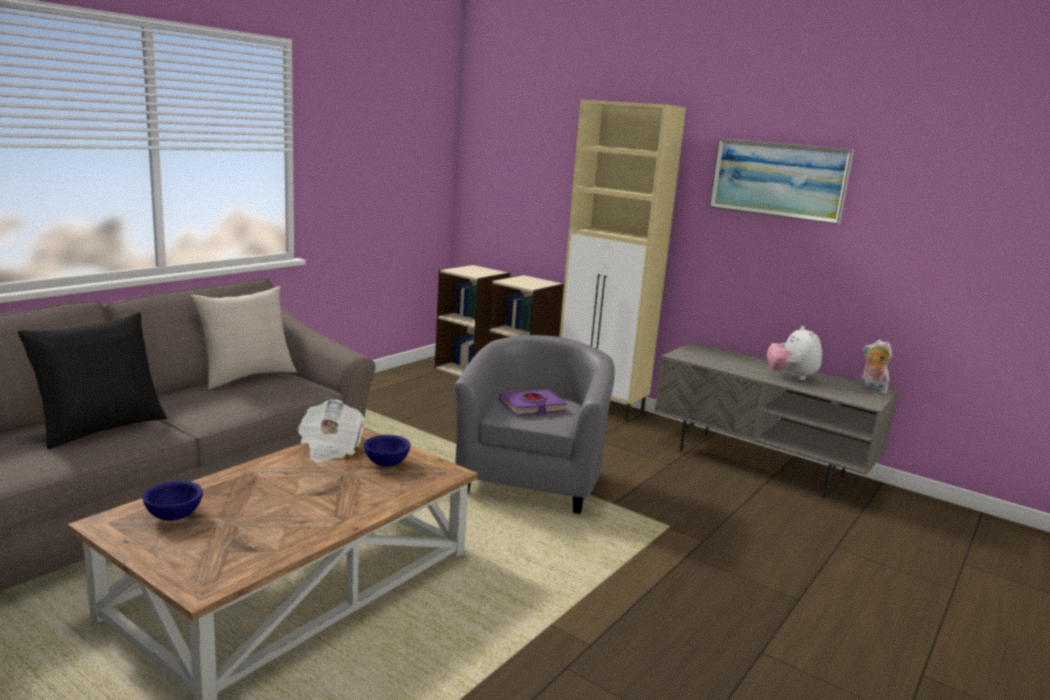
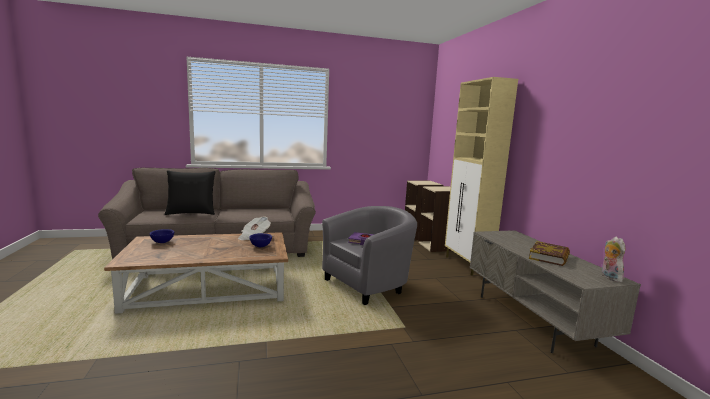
camera: 40 degrees right, 5 degrees down
beige pillow [190,286,297,389] -> none
picture [709,138,854,225] -> none
plush toy [767,326,822,380] -> book [529,241,570,266]

